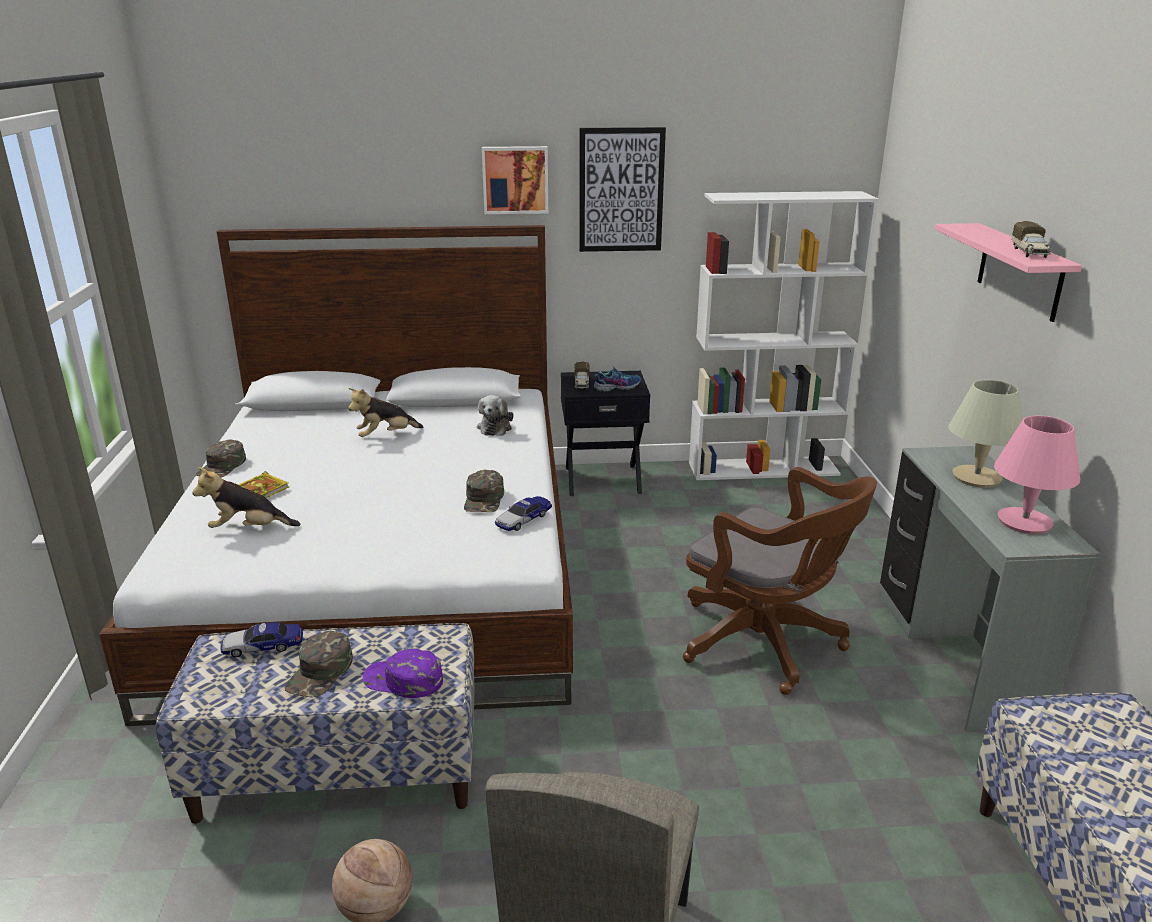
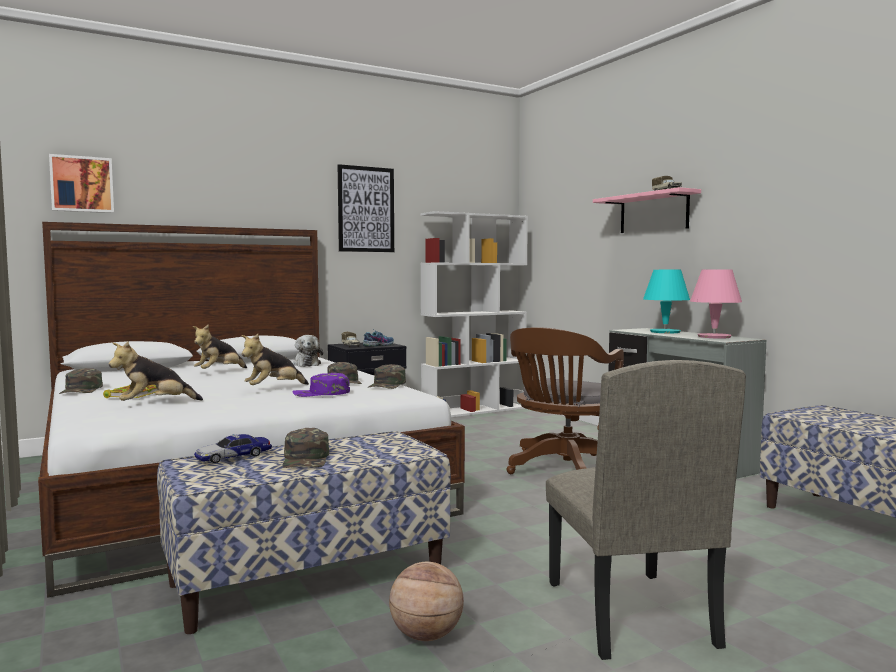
camera: 25 degrees left, 20 degrees down
purple cap [363,648,443,698] -> purple cap moved to [292,373,350,397]
picture [482,146,548,214] -> picture moved to [49,154,114,213]
toy car [495,496,552,531] -> green cap [368,364,406,389]
brown office chair [683,467,877,695] -> brown office chair turned 105 degrees clockwise [506,327,624,474]
beige table lamp [948,380,1023,488] -> turquoise table lamp [643,270,690,333]
none -> plush toy [241,334,309,385]

